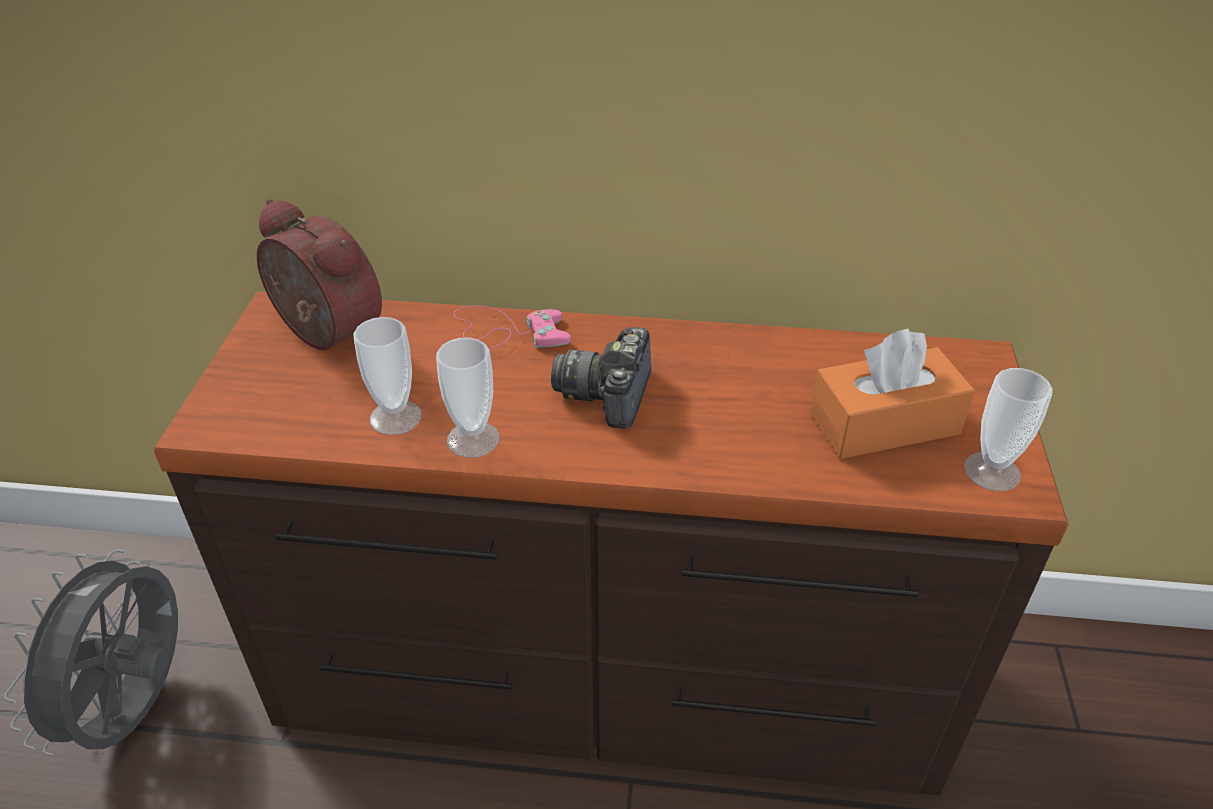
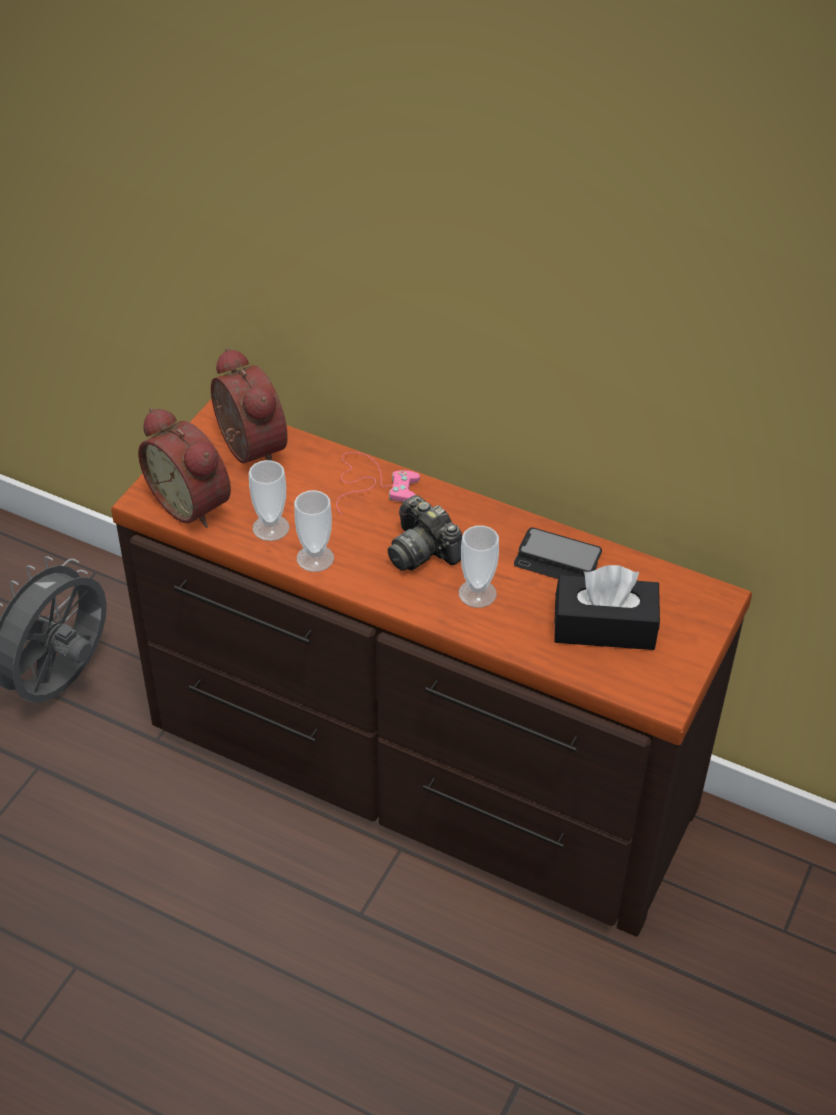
camera: 20 degrees right, 5 degrees up
camera [551,327,651,429] -> camera turned 75 degrees counterclockwise [388,495,462,571]
orange tissue box [810,328,975,459] -> black tissue box [554,565,660,650]
cup [964,368,1053,491] -> cup moved to [459,525,499,608]
none -> alarm clock [138,407,231,528]
none -> phone [514,527,602,579]

